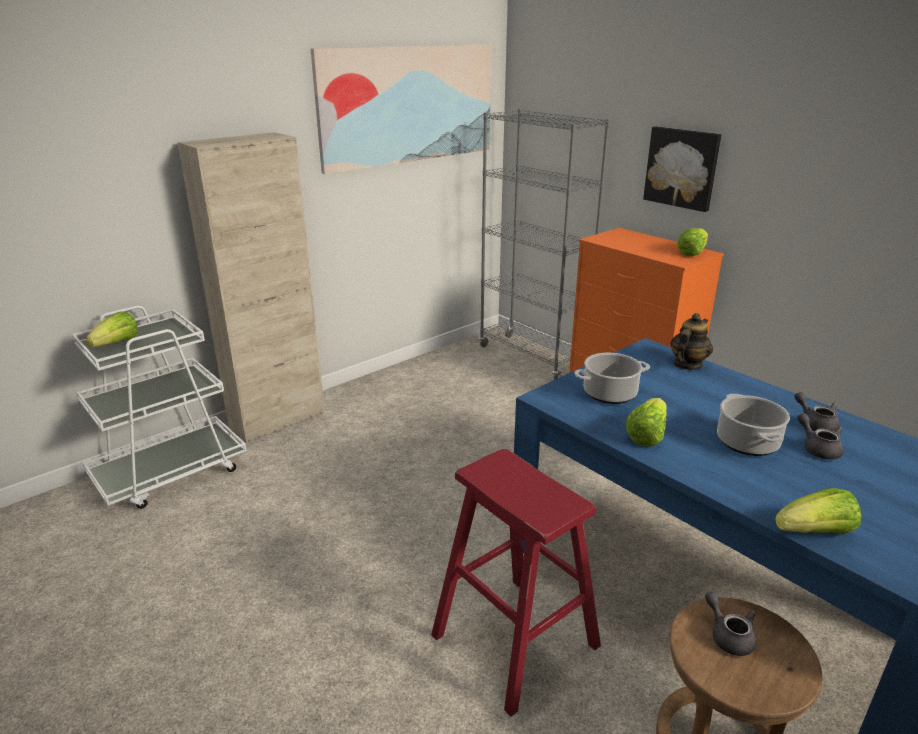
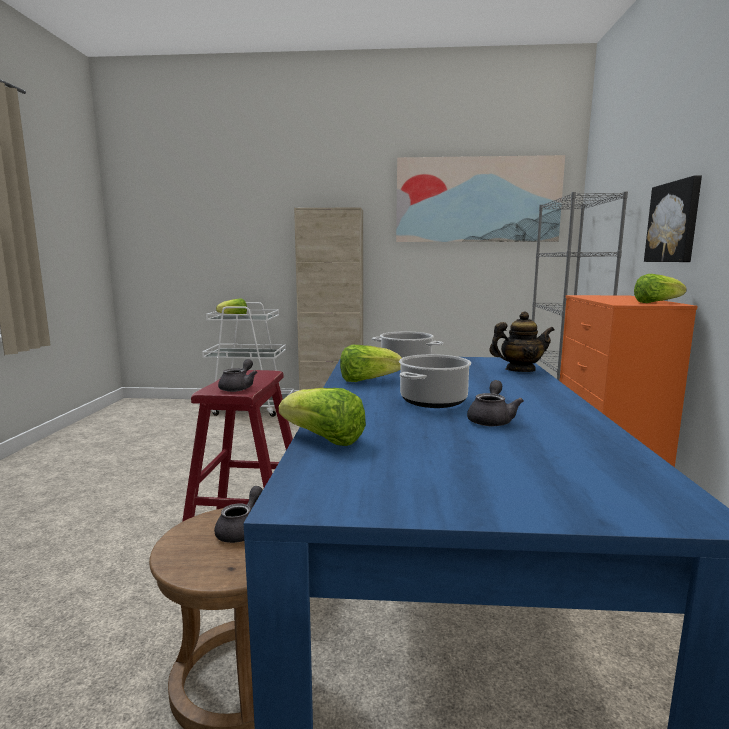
camera: 45 degrees right, 15 degrees down
grey teapot [794,392,840,432] -> grey teapot moved to [218,359,257,392]

